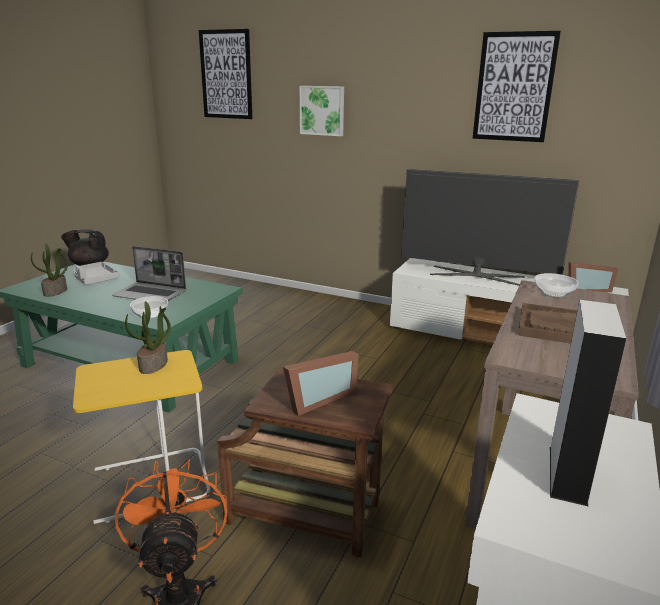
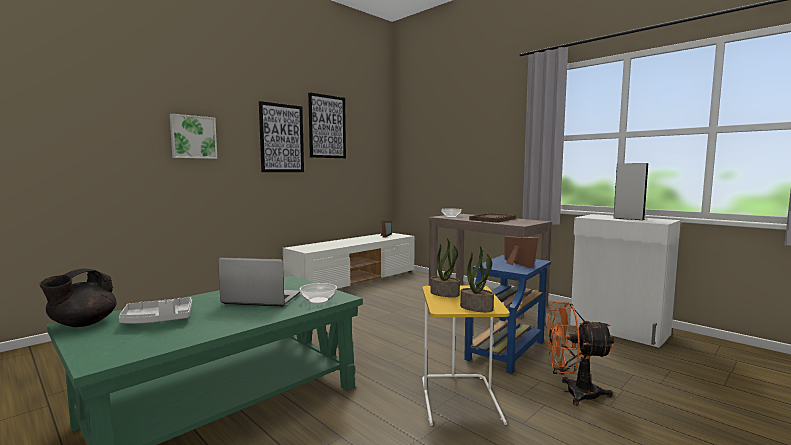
camera: 70 degrees left, 15 degrees down
potted plant [31,244,68,297] -> potted plant moved to [460,246,494,312]
laptop [112,246,186,301] -> laptop turned 120 degrees counterclockwise [218,257,300,307]
picture [199,29,252,119] -> picture moved to [259,101,304,172]
brown side table [217,366,393,558] -> blue side table [464,255,551,374]
television [401,169,579,286] -> none

